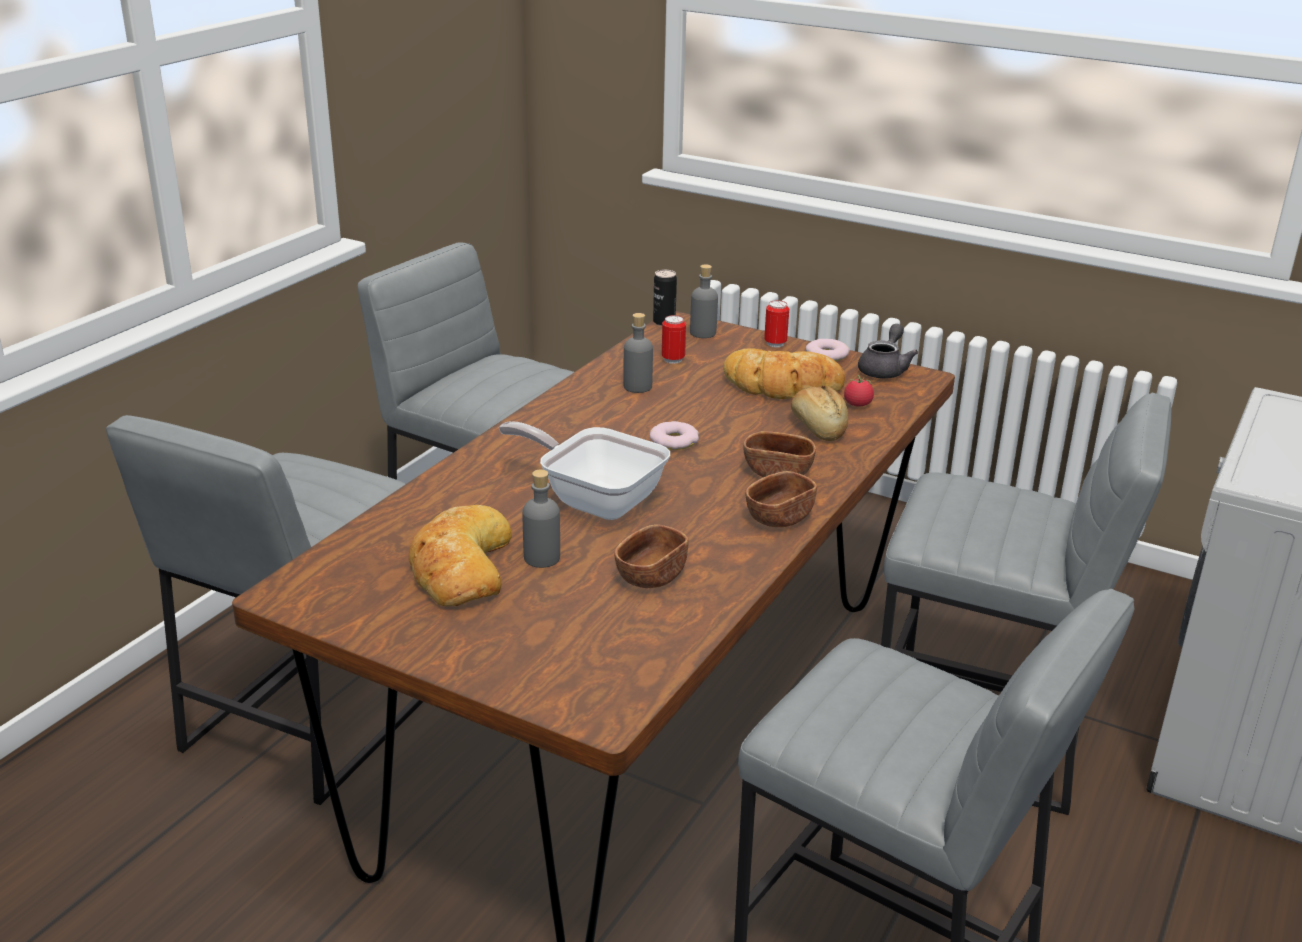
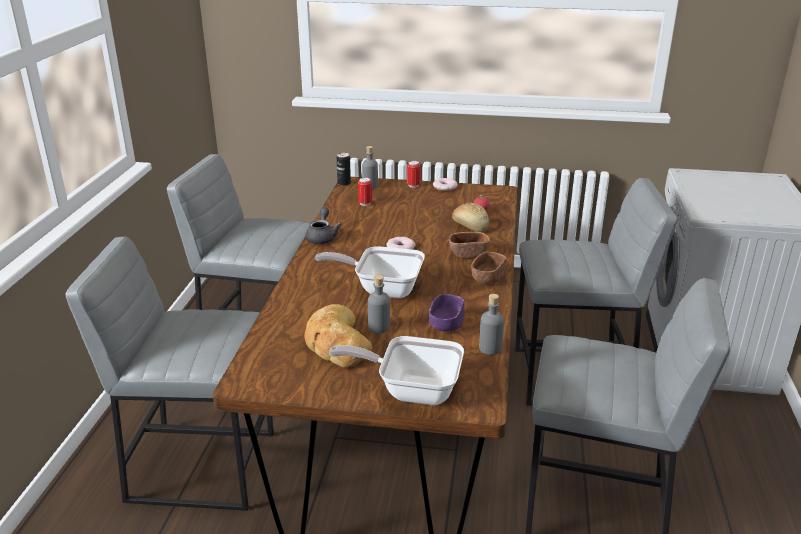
camera: 20 degrees left, 0 degrees up
grey chair [106,415,423,805] -> grey chair turned 90 degrees clockwise [66,236,274,511]
brown bowl [614,524,689,588] -> purple bowl [429,294,465,332]
grey bottle [623,313,653,393] -> grey bottle moved to [479,294,504,355]
bread [723,348,846,399] -> none
grey teapot [858,324,918,379] -> grey teapot moved to [305,207,342,244]
none -> frying pan [329,336,464,405]

